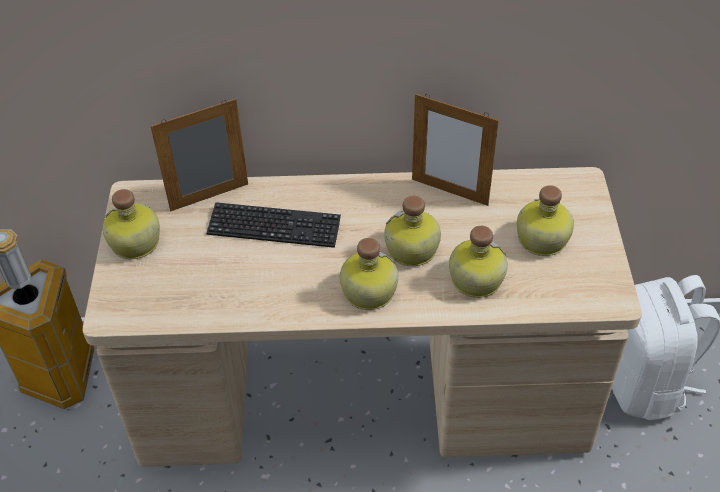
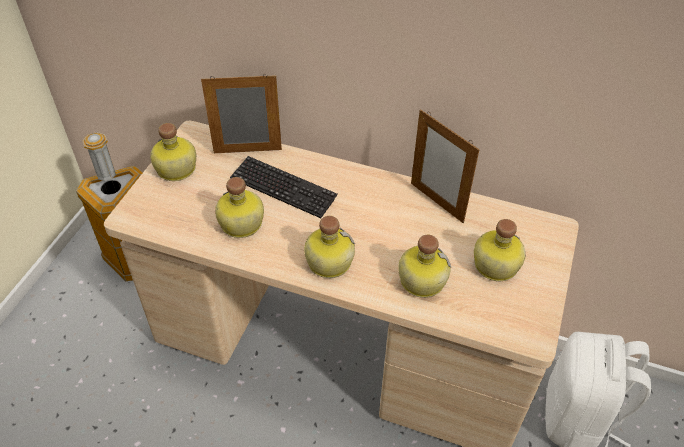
camera: 20 degrees right, 0 degrees up
bottle [384,195,441,266] -> bottle moved to [215,177,264,238]

